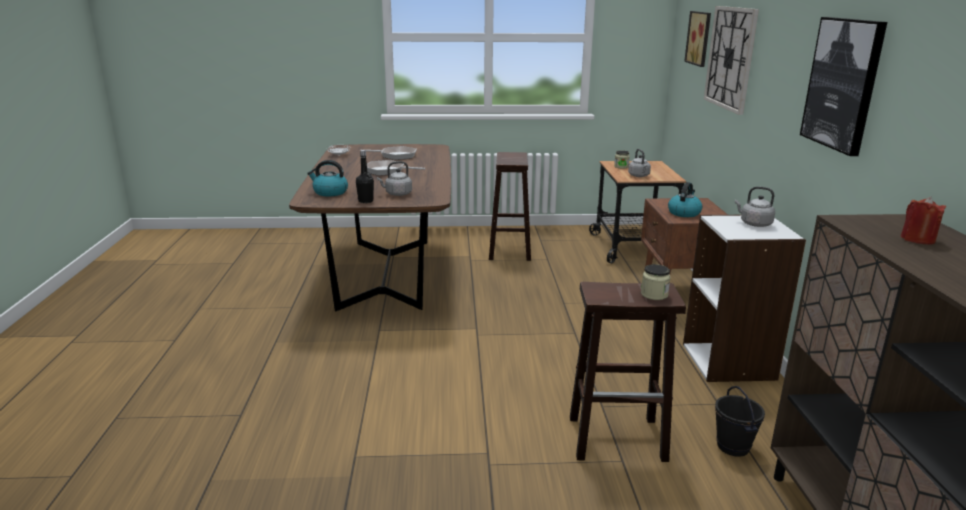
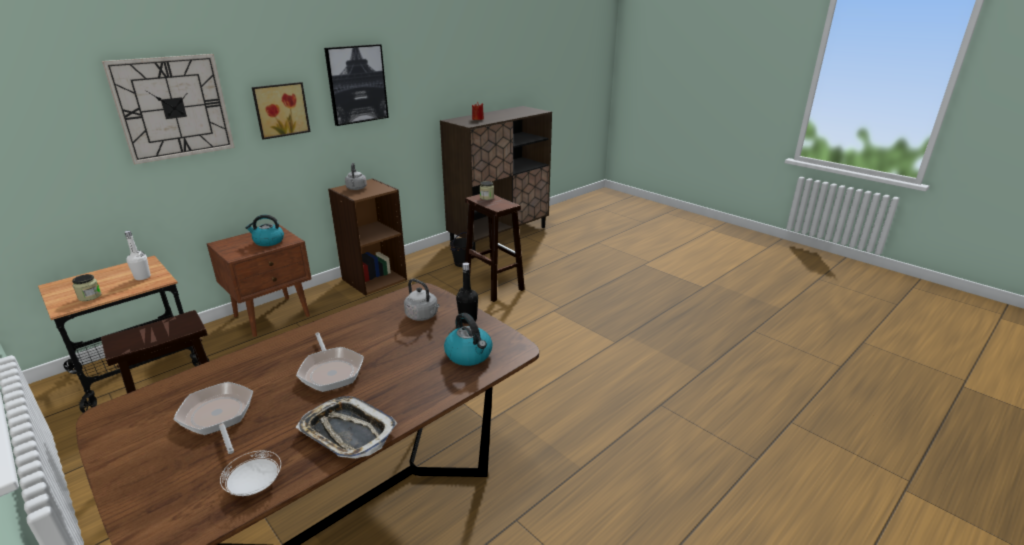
camera: 130 degrees left, 5 degrees up
grey kettle [628,149,651,177] -> white bottle [125,231,151,280]
white bookcase [683,215,806,382] -> brown bookcase [328,179,407,296]
picture [684,11,711,67] -> picture moved to [252,82,310,140]
none -> tray [296,396,397,459]

